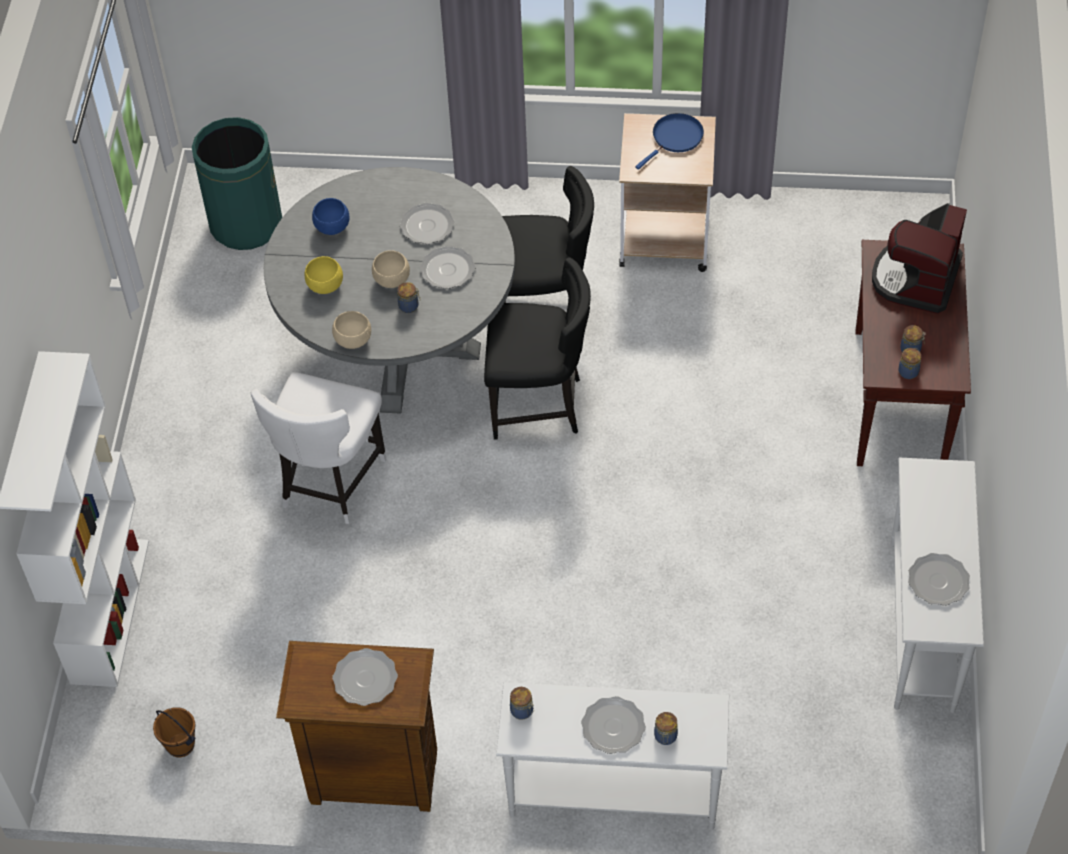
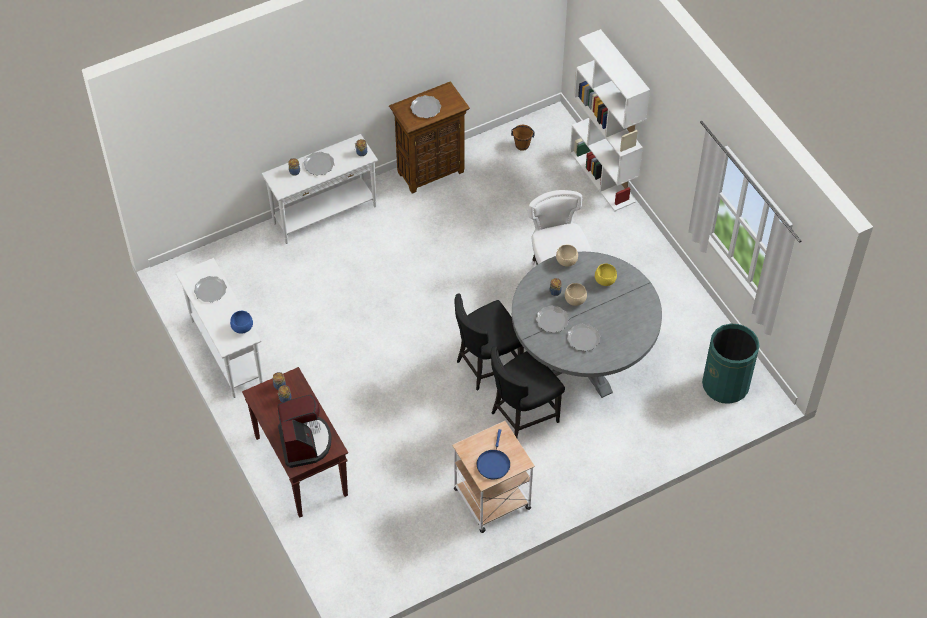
camera: 145 degrees right, 0 degrees up
blue bowl [312,198,350,235] -> blue bowl moved to [230,311,253,334]

